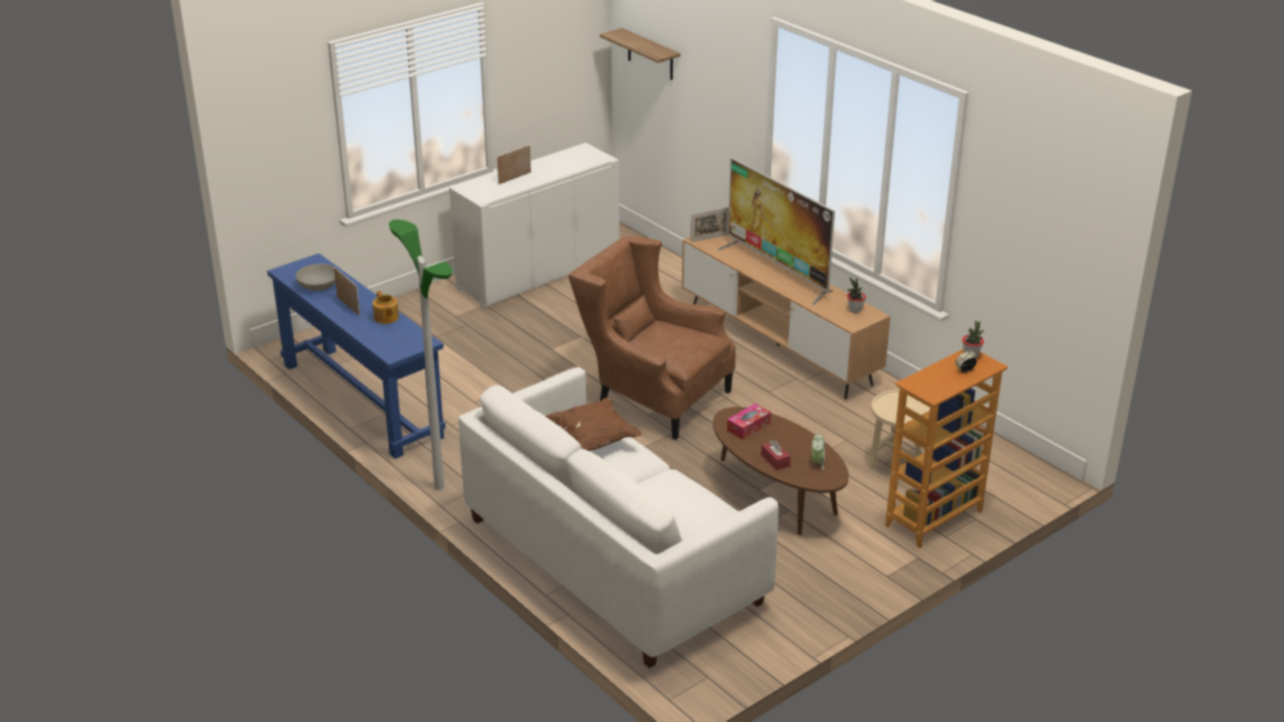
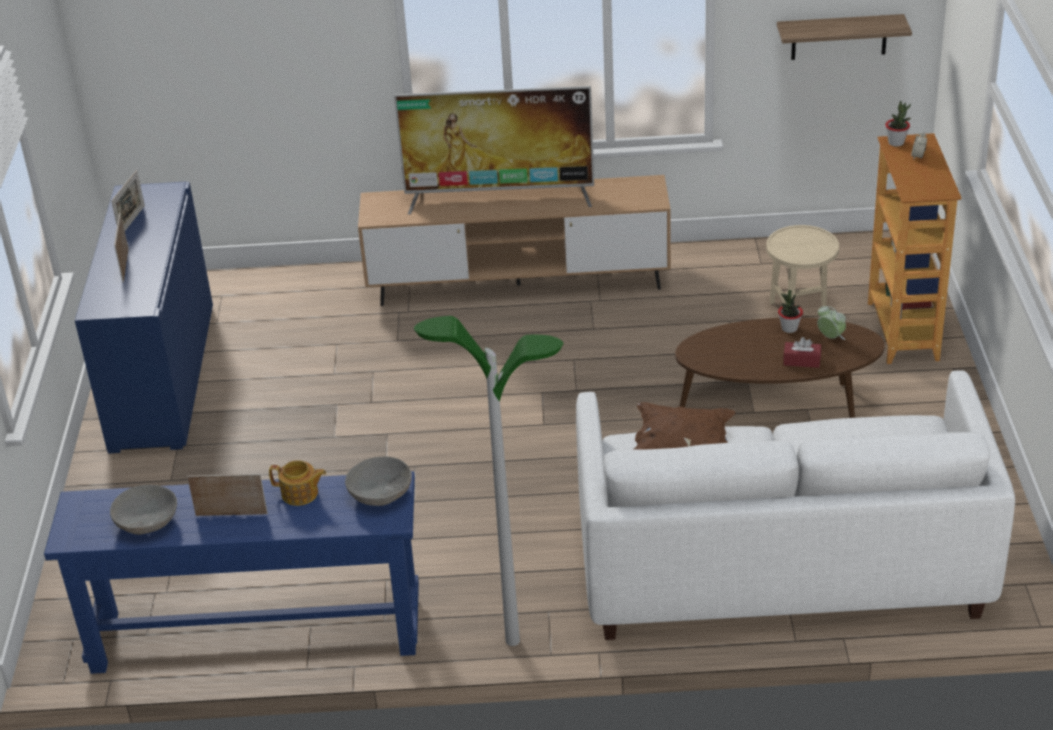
camera: 50 degrees left, 5 degrees up
white cabinet [449,143,619,308] -> blue cabinet [75,182,213,454]
brown armchair [568,236,736,440] -> none
shelf [600,28,681,80] -> shelf moved to [777,14,912,60]
picture frame [690,207,729,242] -> picture frame moved to [111,170,145,231]
tissue box [727,404,771,440] -> none
potted plant [847,277,866,313] -> potted plant moved to [778,290,803,333]
none -> grey bowl [345,457,412,506]

